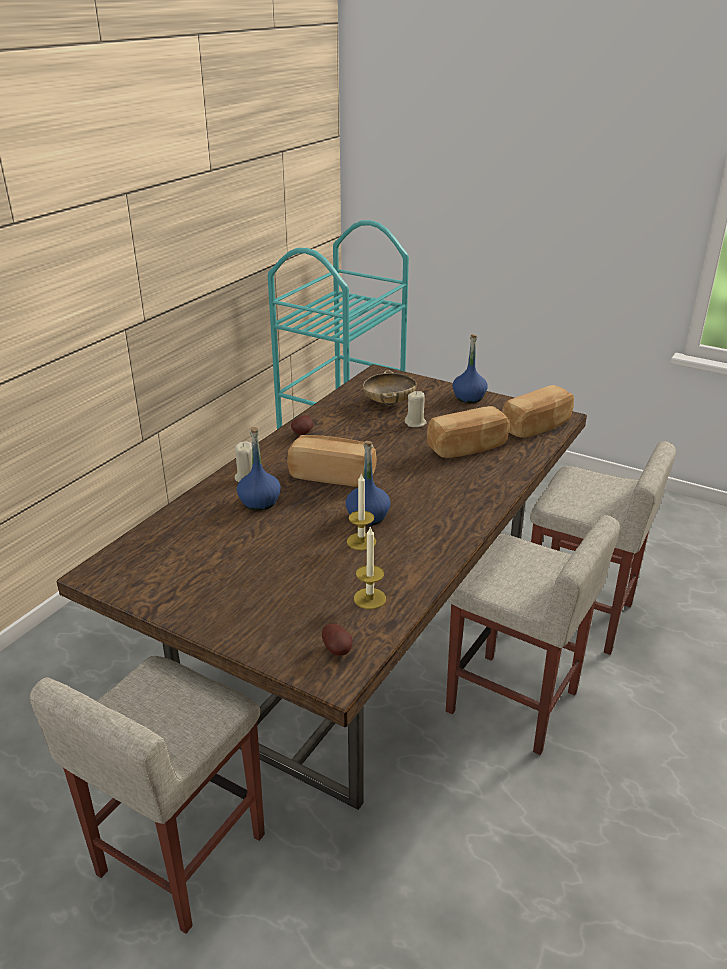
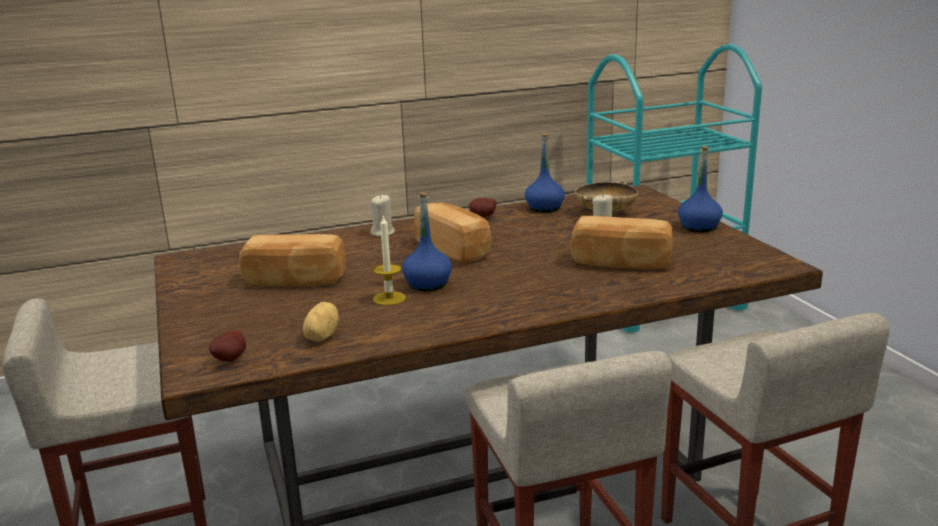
camera: 40 degrees right, 10 degrees down
blue bottle [237,427,281,511] -> blue bottle moved to [525,133,565,213]
candle [354,526,386,609] -> potato [303,302,339,342]
bread [502,385,574,438] -> bread moved to [239,234,346,286]

